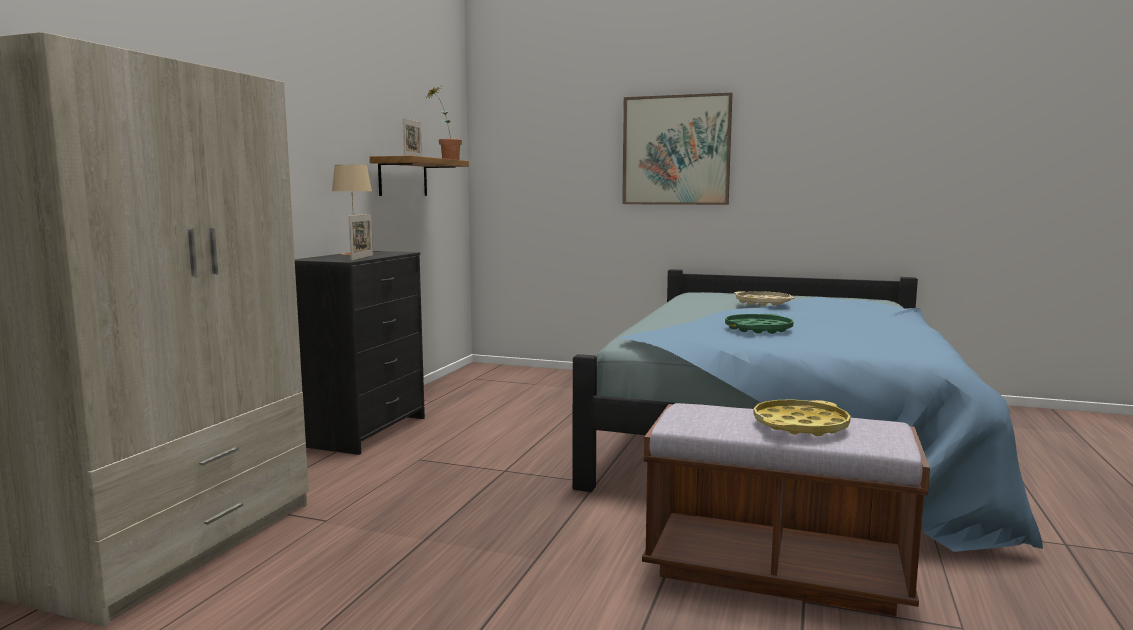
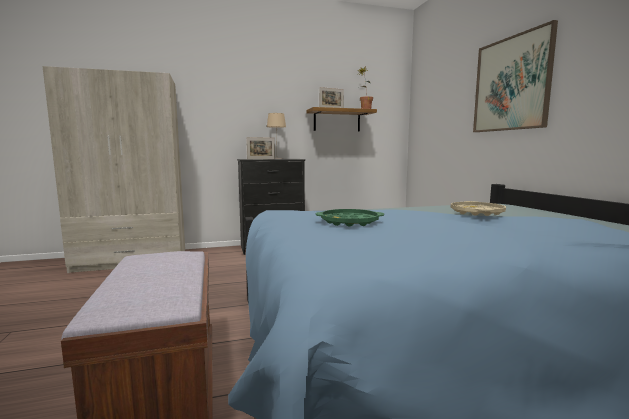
camera: 55 degrees right, 0 degrees up
yellow tray [753,400,851,436] -> none

